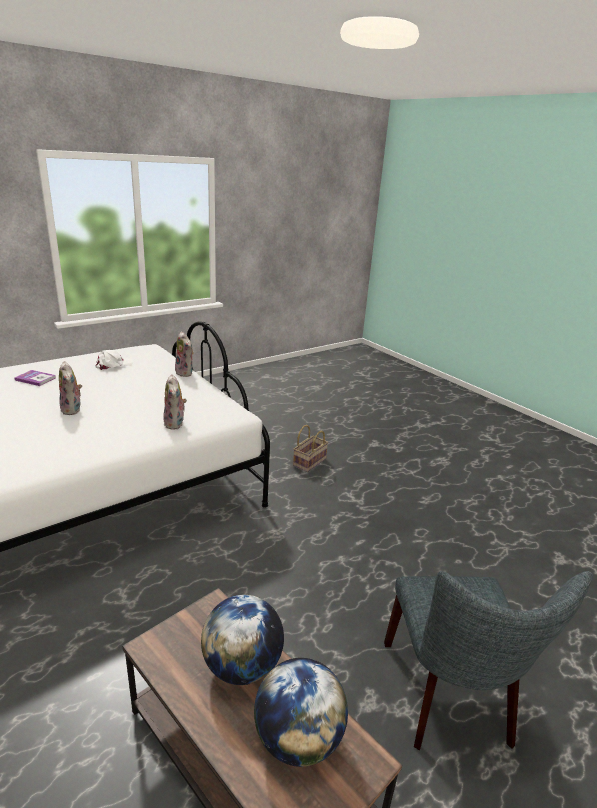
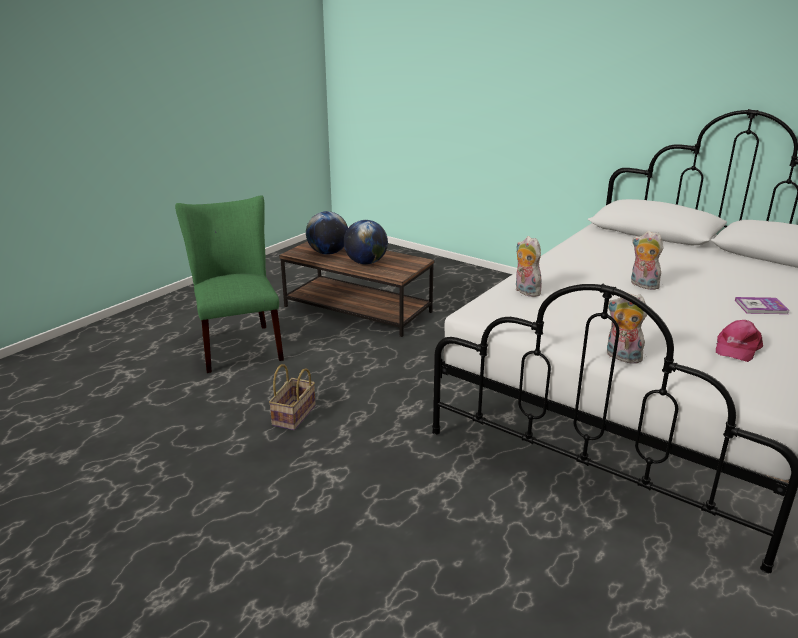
camera: 165 degrees right, 0 degrees up
white cap [95,350,133,370] -> pink cap [716,320,763,362]
basket [293,425,328,472] -> basket moved to [269,364,316,430]
grey chair [384,571,593,750] -> green chair [175,195,284,373]

